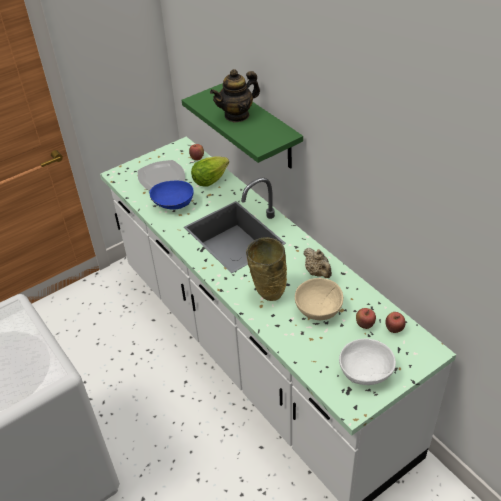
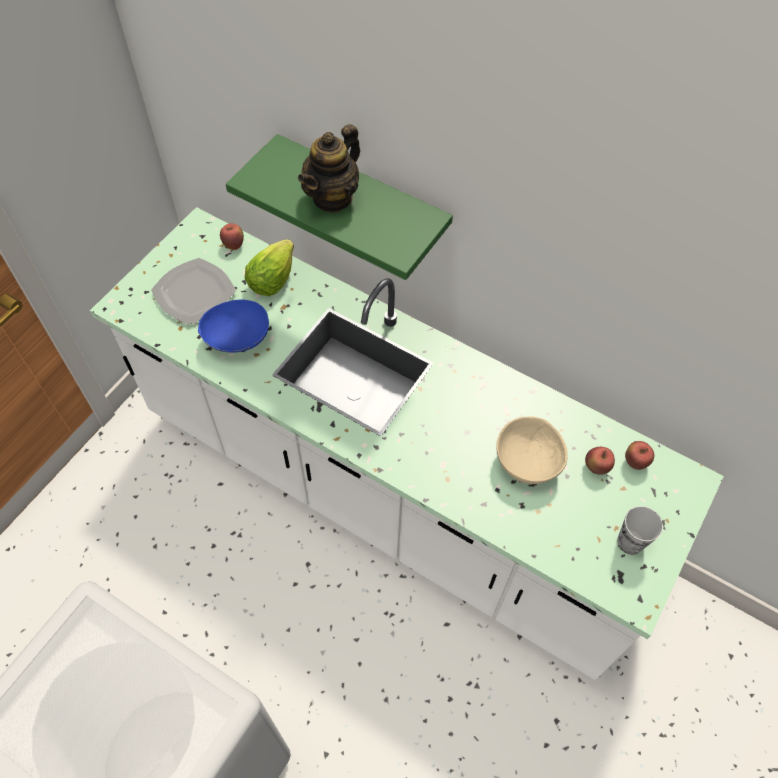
camera: 25 degrees left, 15 degrees up
beige vase [246,237,287,301] -> none
beige teapot [303,247,332,278] -> none
white bowl [339,339,396,385] -> cup [617,506,663,555]

